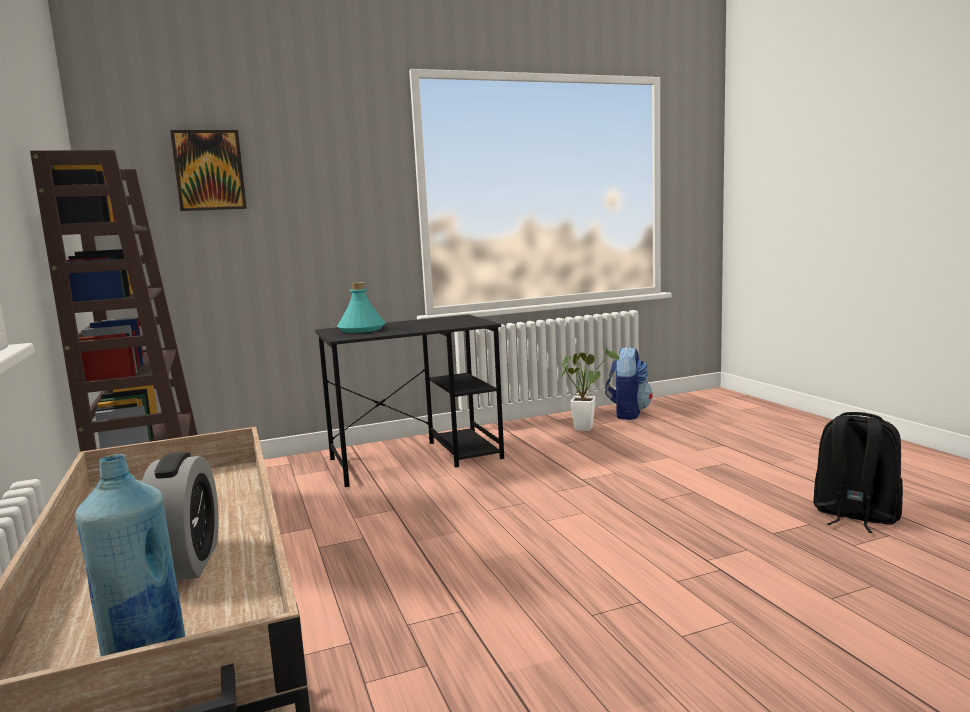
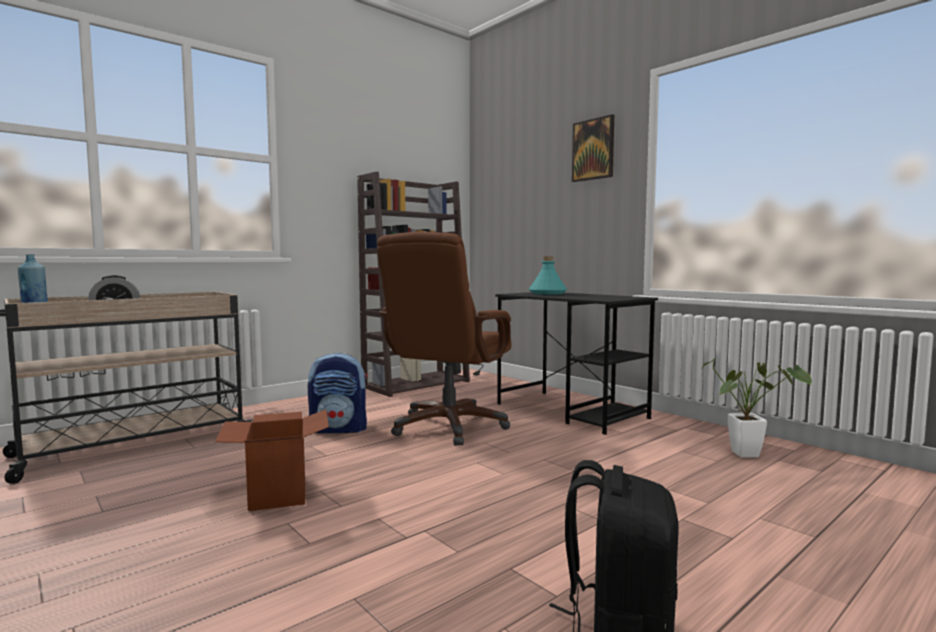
camera: 70 degrees right, 5 degrees down
picture [170,130,247,211] -> picture moved to [572,114,614,182]
backpack [605,346,653,420] -> backpack moved to [308,353,368,433]
none -> cardboard box [215,409,329,511]
none -> brown office chair [377,231,511,446]

